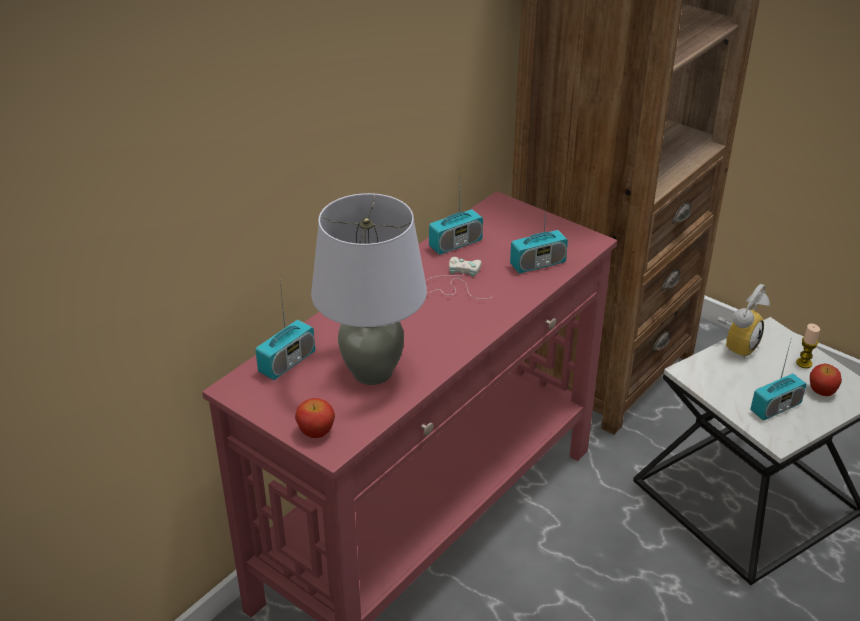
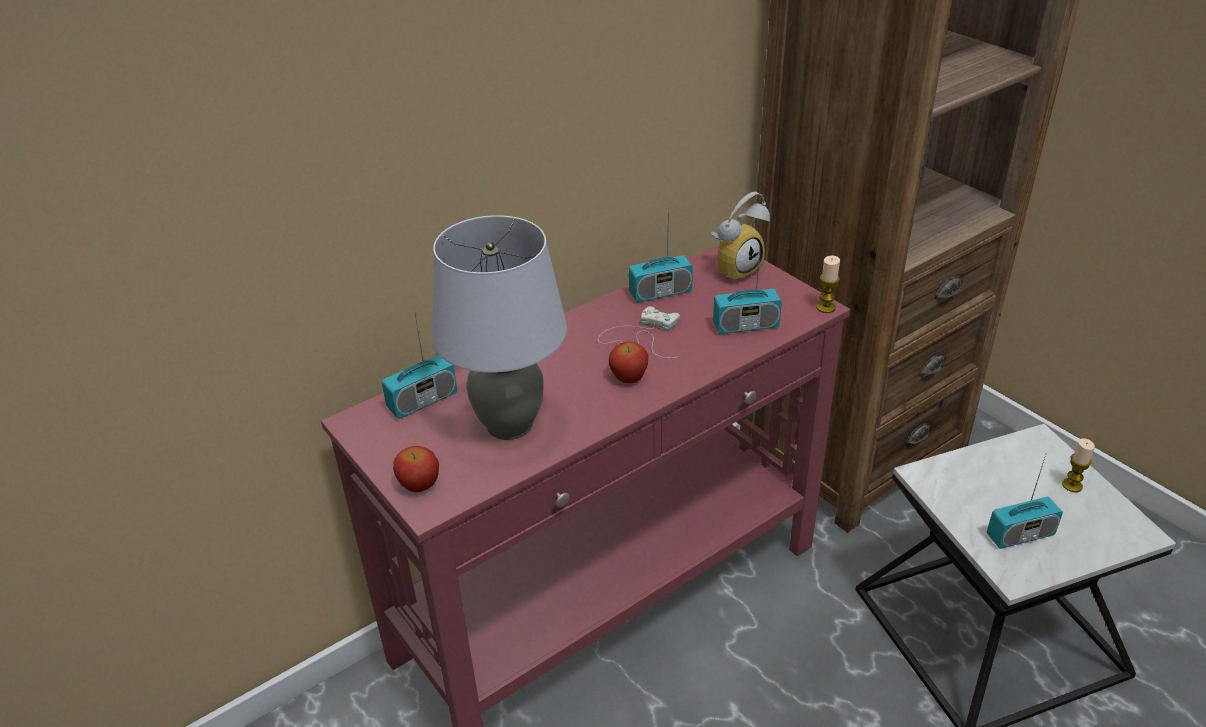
camera: 15 degrees right, 0 degrees up
alarm clock [717,284,770,359] -> alarm clock moved to [711,192,770,283]
apple [810,364,842,396] -> apple moved to [609,341,648,384]
none -> candle [816,255,840,313]

